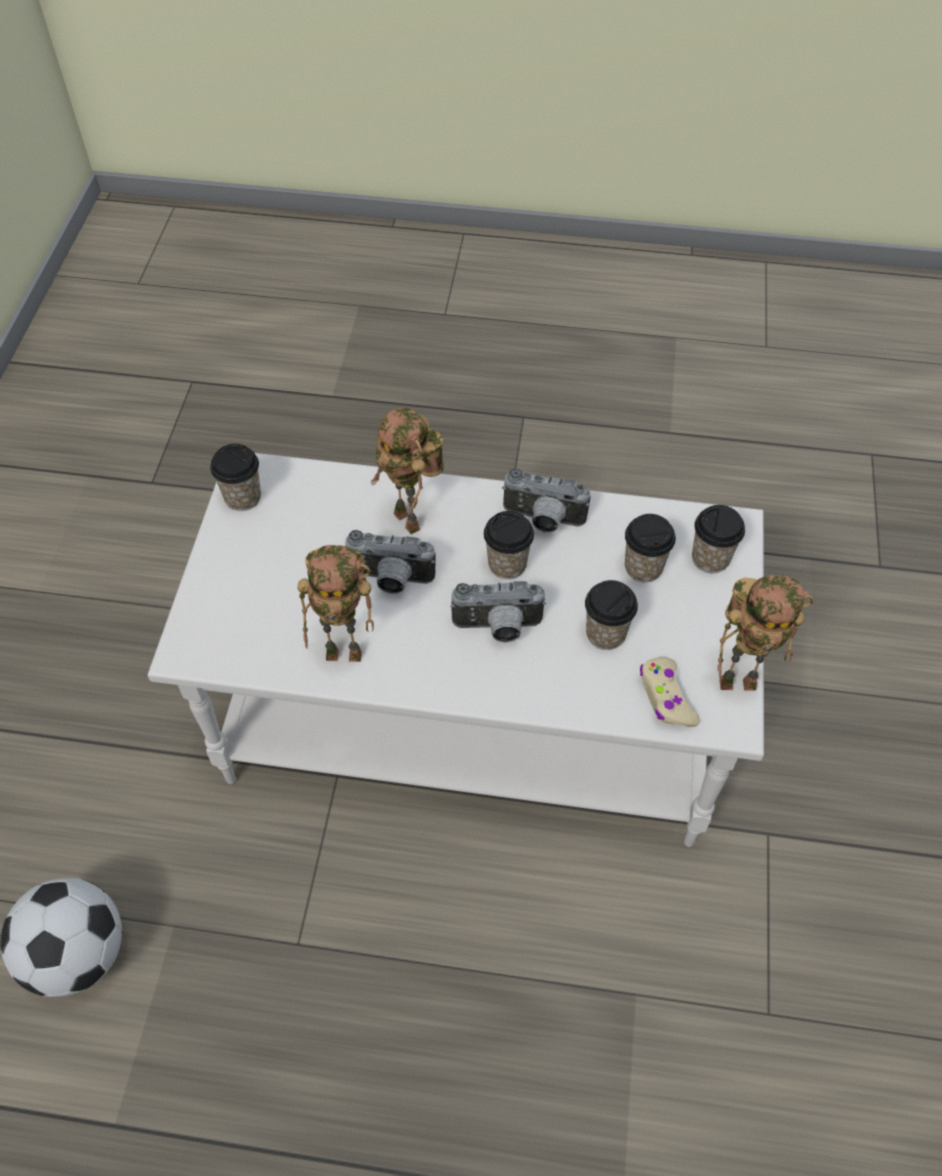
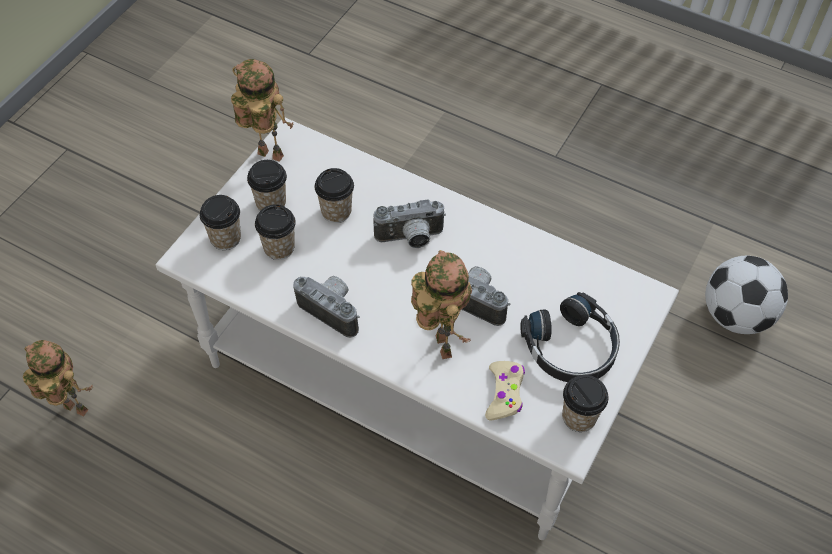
camera: 160 degrees left, 0 degrees up
toy robot [298,545,374,662] -> toy robot moved to [23,340,93,416]
camera [450,581,546,643] -> camera turned 150 degrees clockwise [374,200,446,248]
cup [484,511,534,580] -> cup moved to [247,160,287,211]
beige game controller [640,657,700,727] -> beige game controller moved to [485,361,525,421]
none -> black headphones [520,292,620,382]

